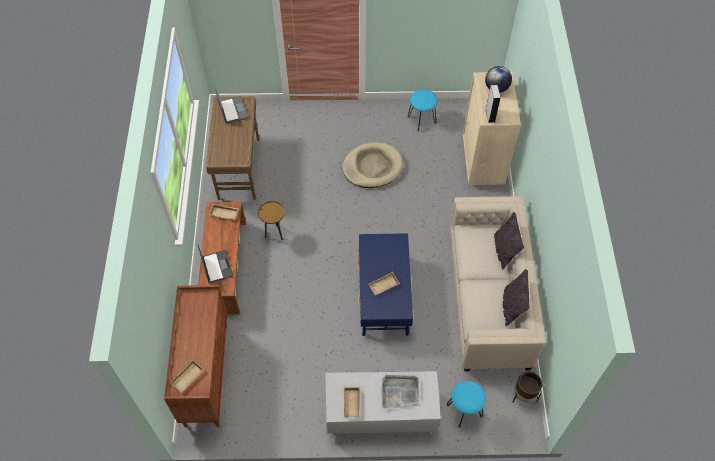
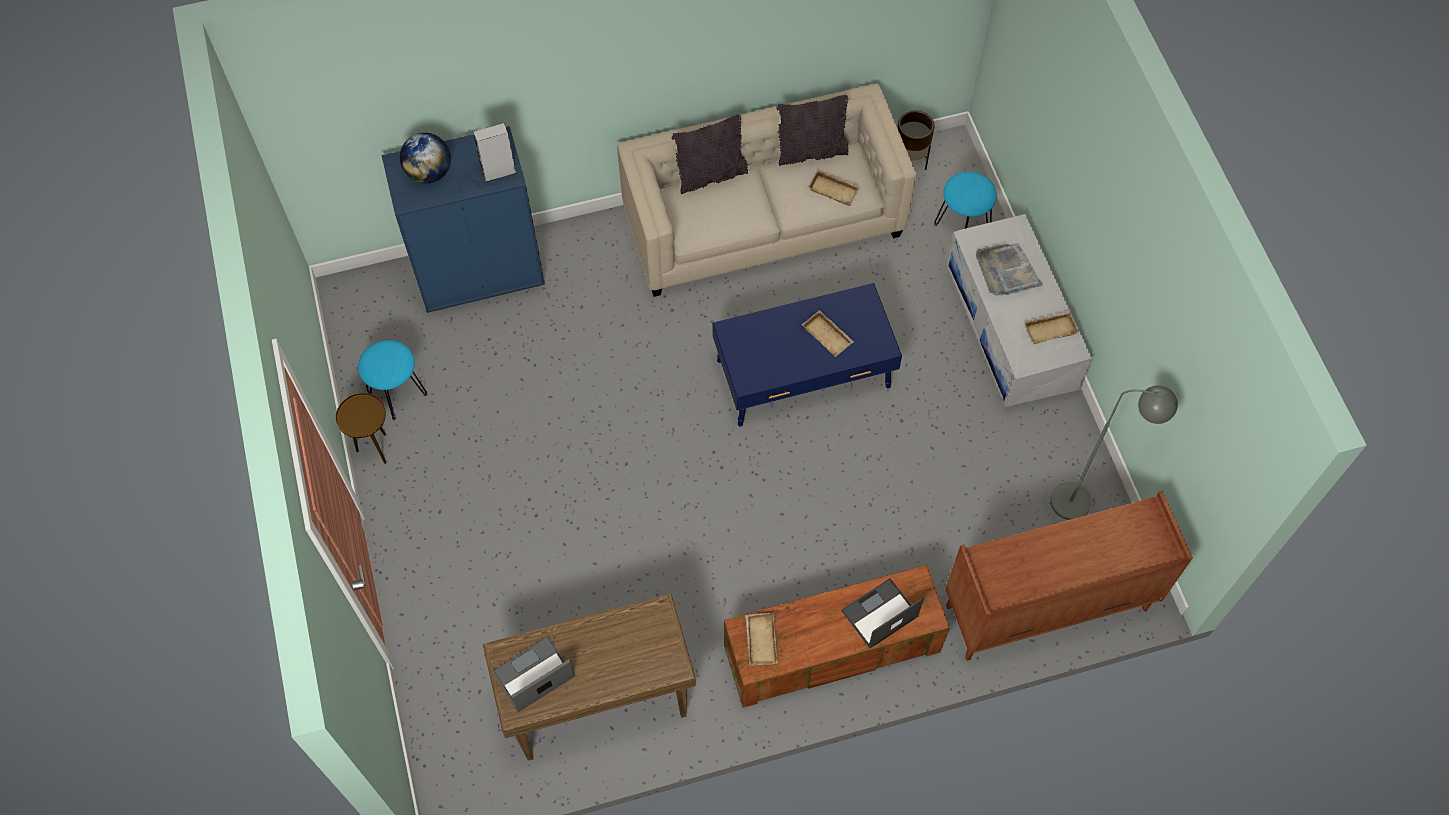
camera: 105 degrees left, 5 degrees up
beige tray [170,360,204,393] -> beige tray moved to [808,170,860,206]
brown side table [258,201,285,240] -> brown side table moved to [336,393,387,464]
beige dog bed [342,142,403,188] -> none
beige cabinet [463,72,521,185] -> blue cabinet [382,126,545,313]
none -> grey floor lamp [1050,385,1178,520]

